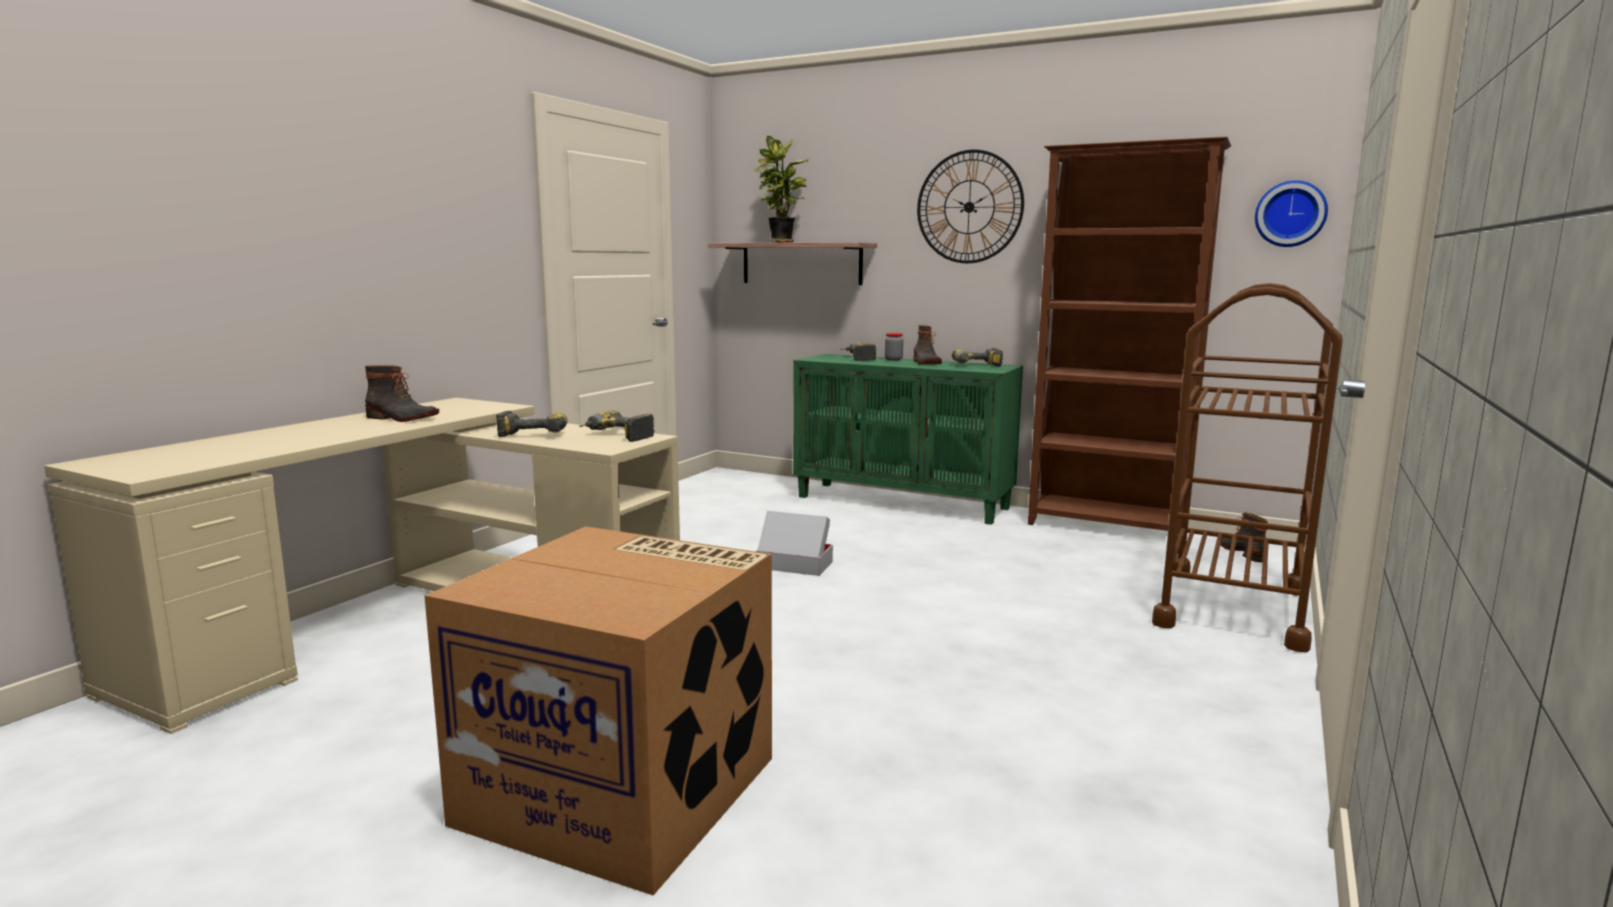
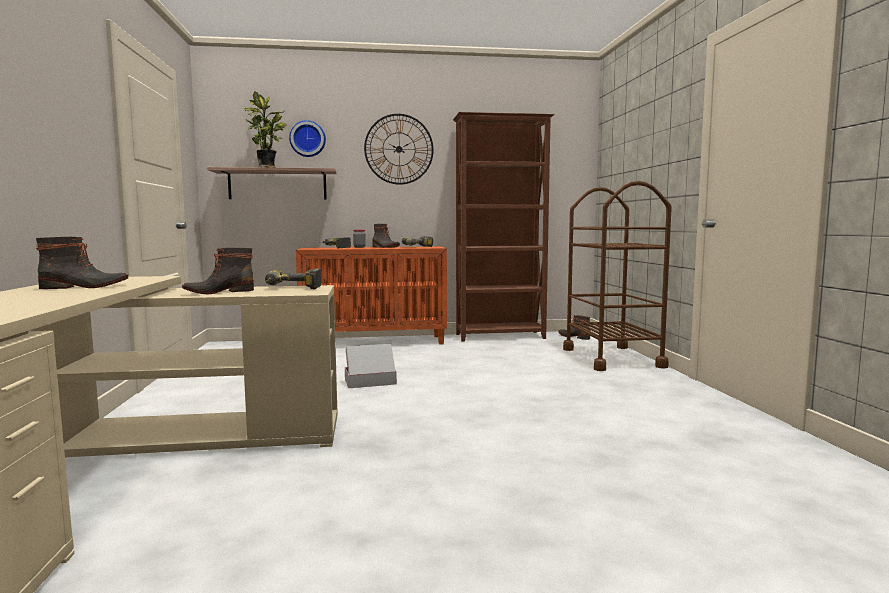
camera: 35 degrees left, 5 degrees down
cardboard box [424,526,772,895] -> none
power drill [496,411,568,437] -> boot [182,248,254,294]
green cabinet [793,354,1023,525] -> orange cabinet [296,247,447,345]
wall clock [1255,180,1328,247] -> wall clock moved to [289,120,326,157]

